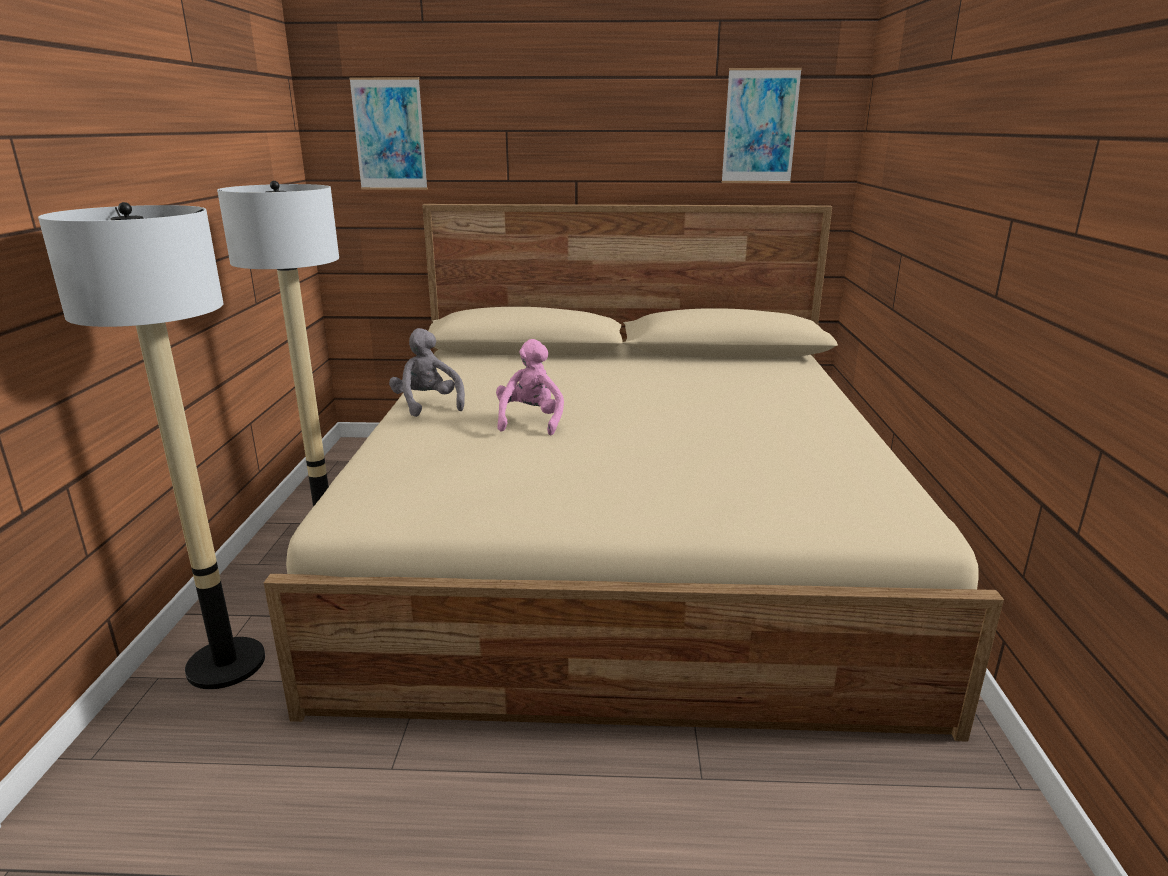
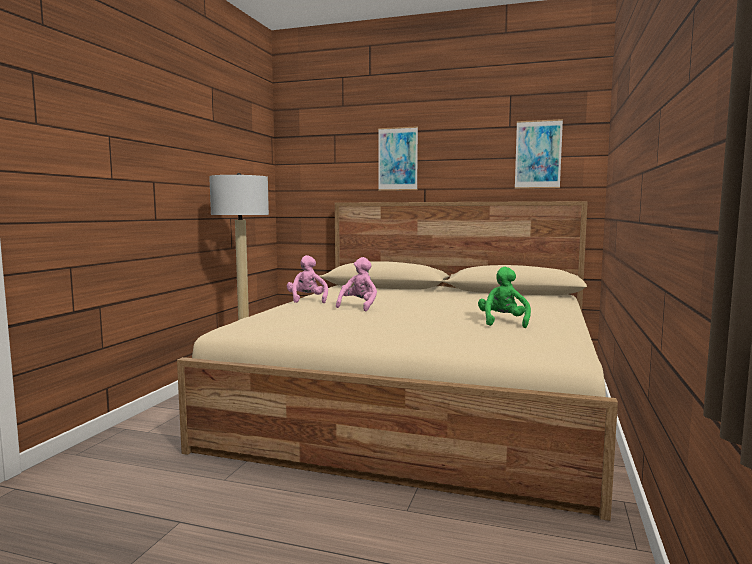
camera: 15 degrees right, 15 degrees down
floor lamp [38,202,265,689] -> none
picture [349,77,428,190] -> picture moved to [378,126,418,191]
grey plush toy [389,328,465,417] -> pink plush toy [287,255,328,303]
none -> green plush toy [478,267,531,328]

